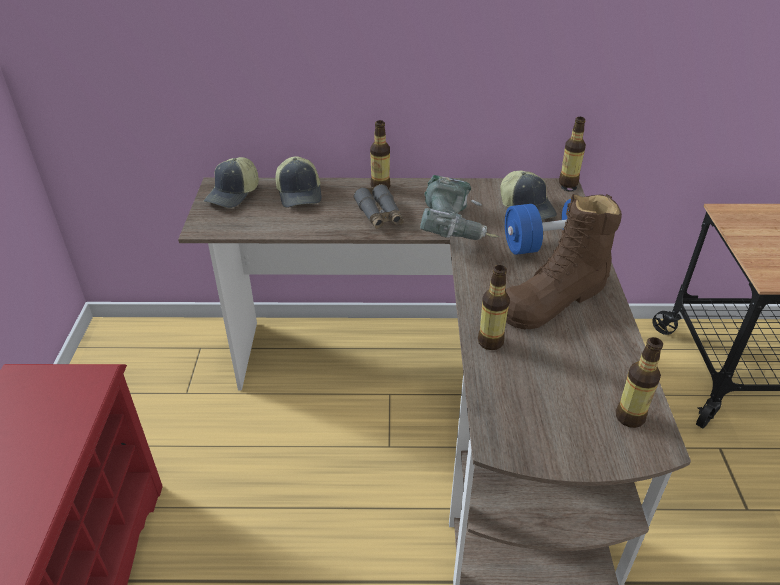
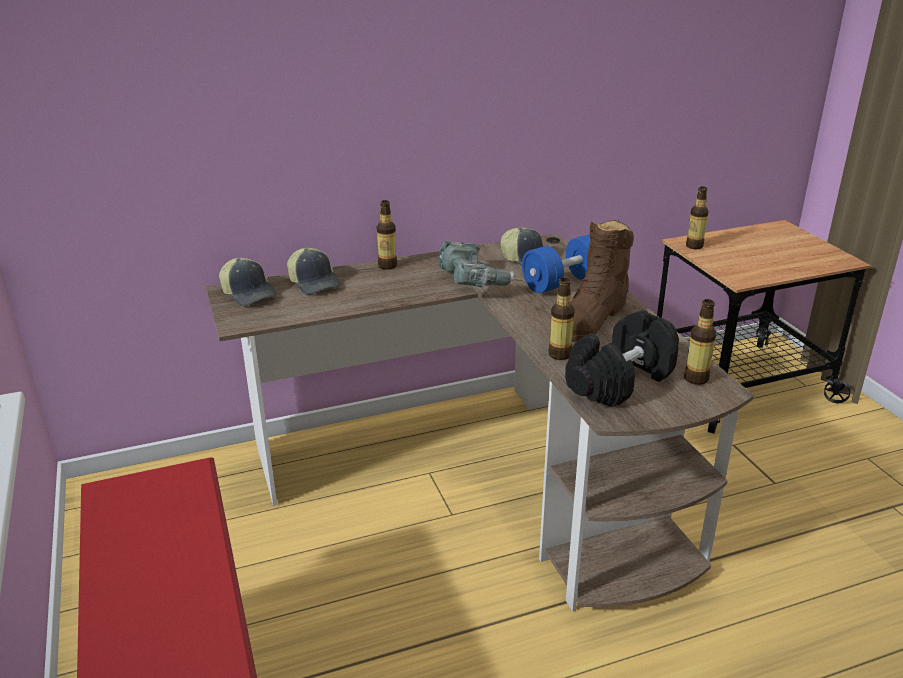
camera: 20 degrees left, 10 degrees down
cap [204,157,259,208] -> cap turned 45 degrees counterclockwise [219,258,277,306]
grey binoculars [354,184,404,229] -> none
bottle [559,117,586,188] -> bottle moved to [686,186,709,249]
none -> black dumbbell [565,310,679,408]

